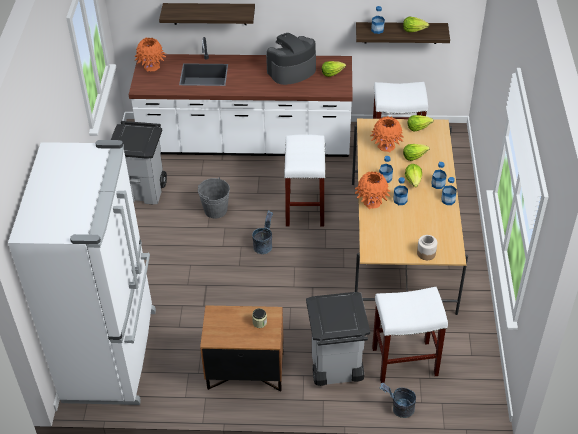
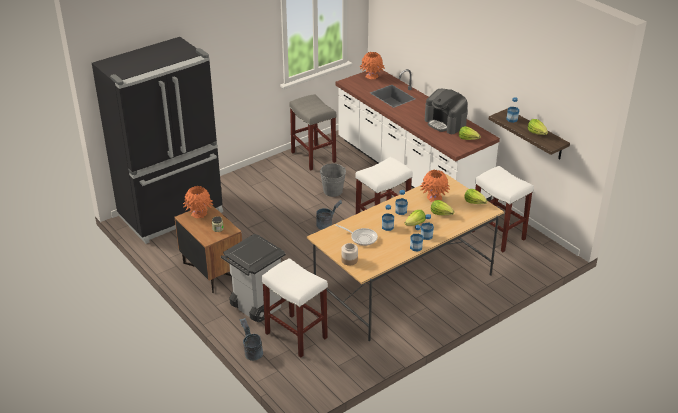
camera: 50 degrees right, 10 degrees down
white fridge [8,140,156,405] -> black fridge [92,37,223,244]
grey trash can [111,121,167,204] -> grey stool [289,94,336,171]
shelf [159,3,255,25] -> none
coffee machine [266,33,316,85] -> coffee machine turned 150 degrees counterclockwise [425,89,468,134]
orange vase [355,171,390,209] -> orange vase moved to [183,186,214,218]
none -> frying pan [335,224,378,246]

